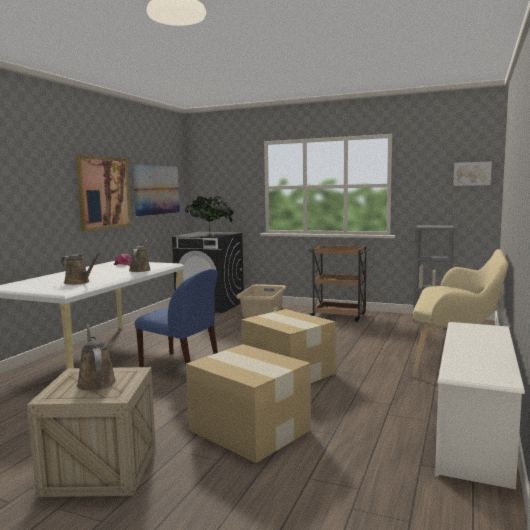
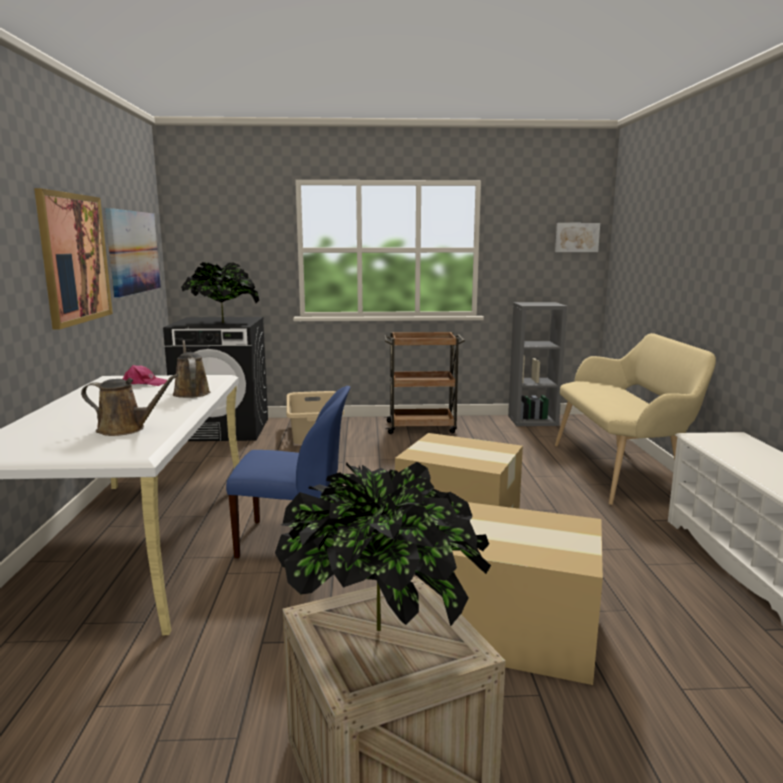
camera: 25 degrees left, 5 degrees up
brown watering can [77,324,116,391] -> potted plant [275,462,491,631]

